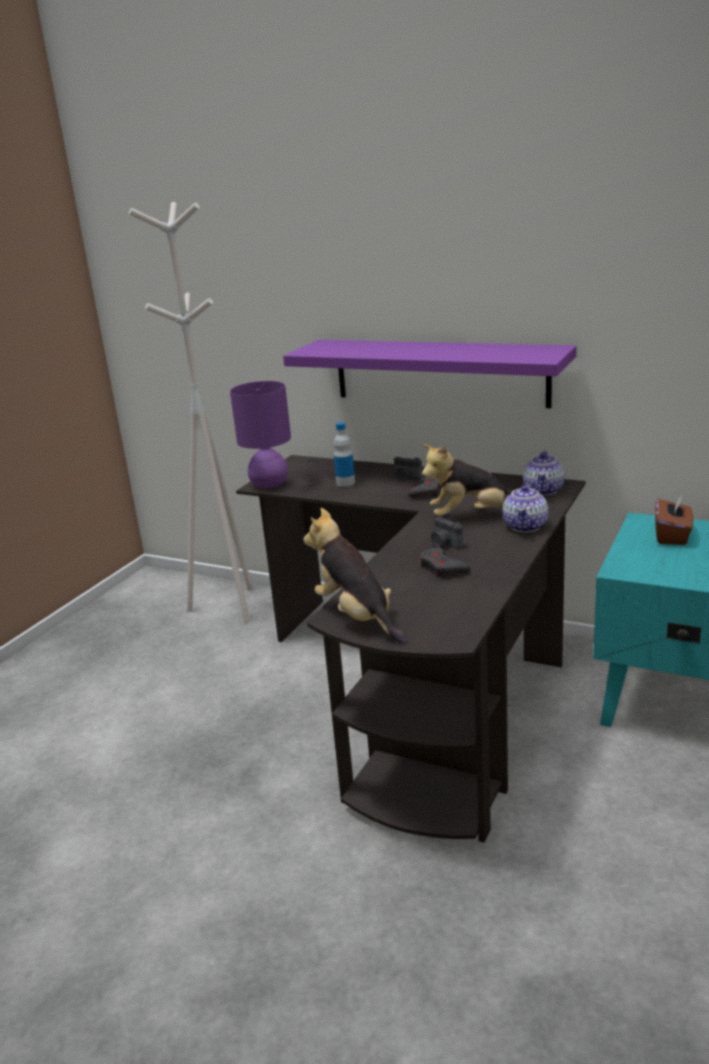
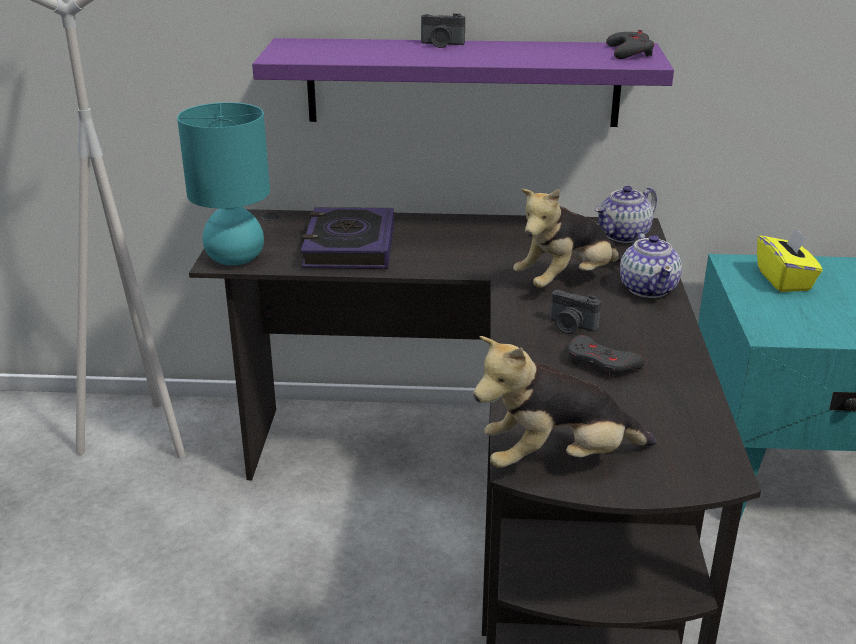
camera: 25 degrees left, 5 degrees up
purple table lamp [230,381,291,488] -> turquoise table lamp [177,102,270,265]
plush toy [303,508,407,644] -> plush toy turned 45 degrees counterclockwise [473,336,656,468]
bottle [334,422,355,487] -> book [301,207,394,269]
camera [394,457,422,481] -> camera moved to [421,13,465,48]
grey game controller [408,477,442,498] -> grey game controller moved to [606,30,654,59]
teapot [523,451,565,495] -> teapot turned 60 degrees clockwise [595,186,657,243]
brown tissue box [655,494,693,545] -> yellow tissue box [757,227,823,292]

